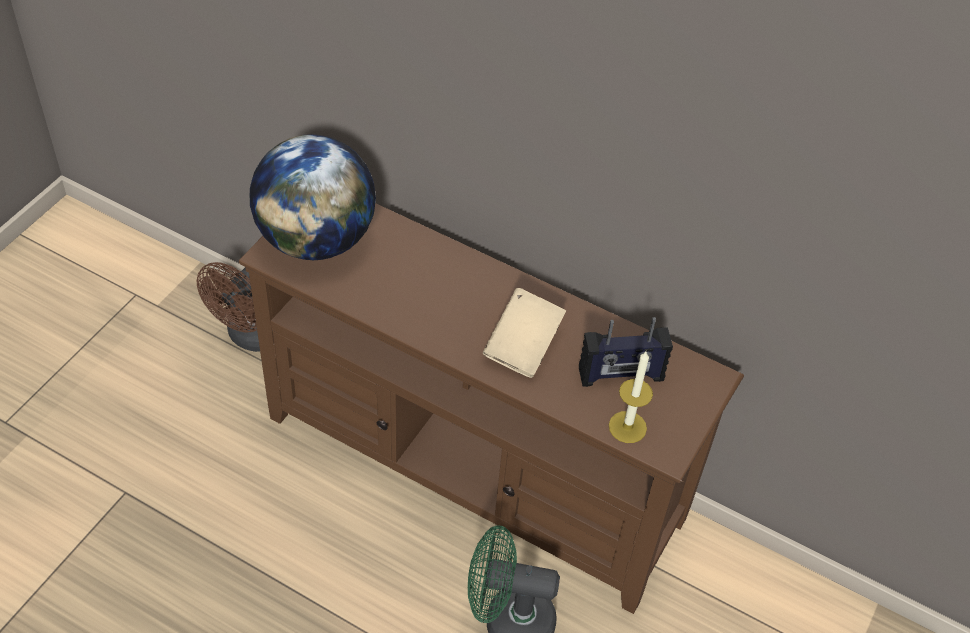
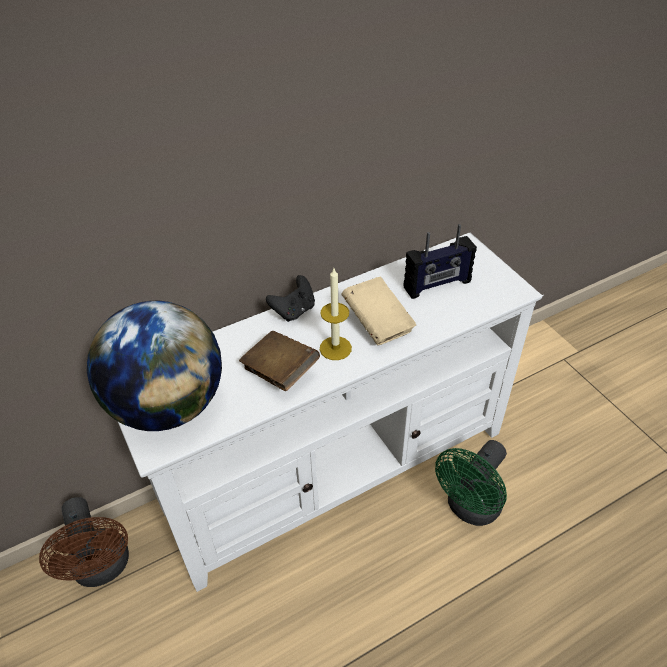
camera: 55 degrees left, 5 degrees down
brown tv stand [239,203,744,614] -> white tv stand [117,233,543,592]
radio [579,317,673,387] -> radio turned 45 degrees clockwise [404,224,477,299]
candle [609,352,653,443] -> candle moved to [320,268,352,360]
none -> brown book [239,331,320,391]
none -> black game controller [266,275,315,322]

